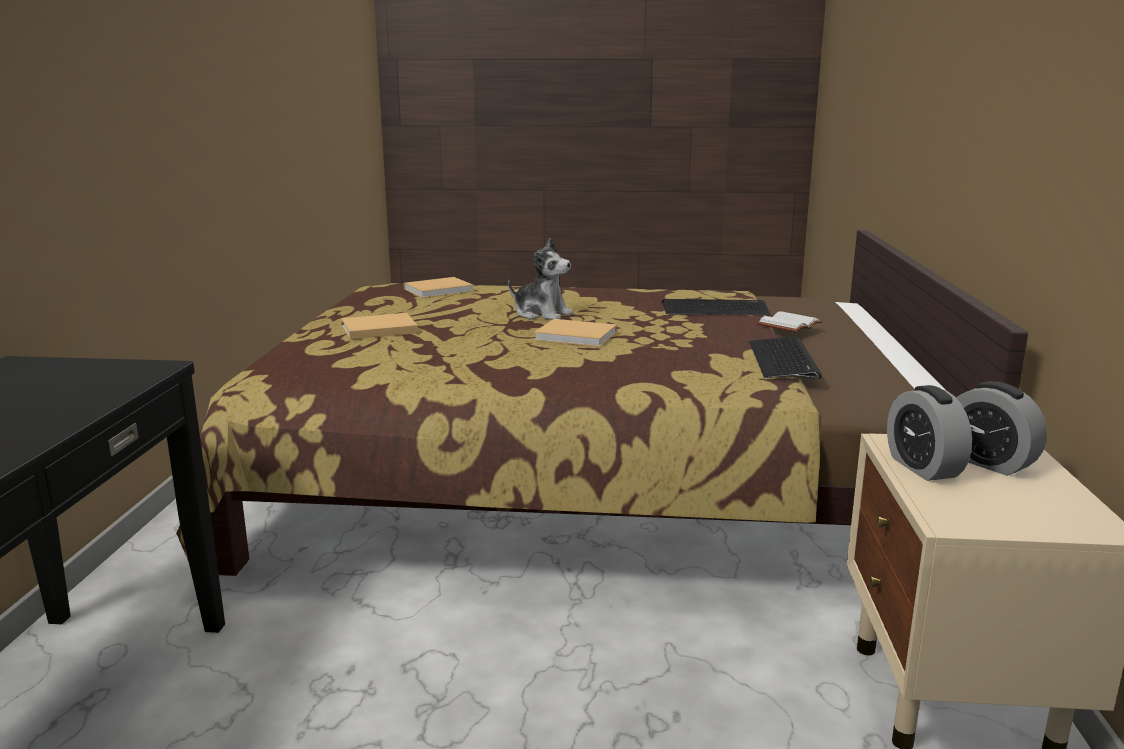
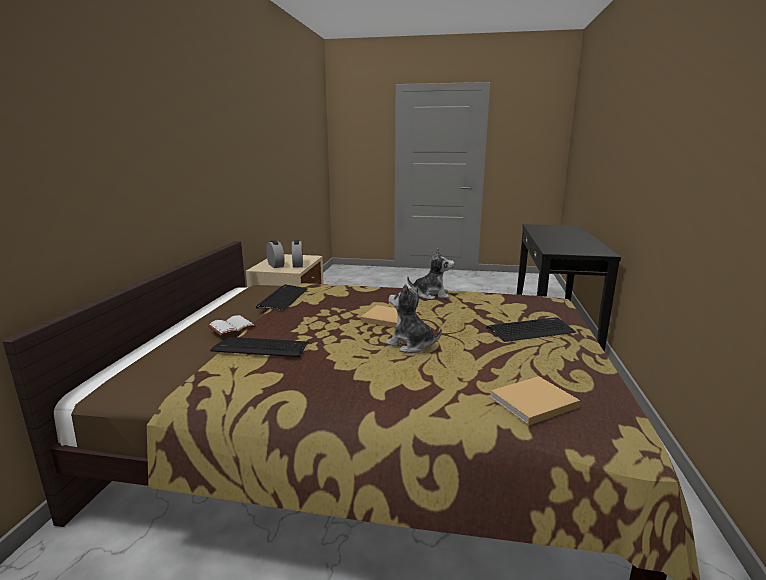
camera: 175 degrees left, 0 degrees up
beige book [342,313,418,340] -> keyboard [486,318,576,342]
none -> plush toy [407,248,455,300]

